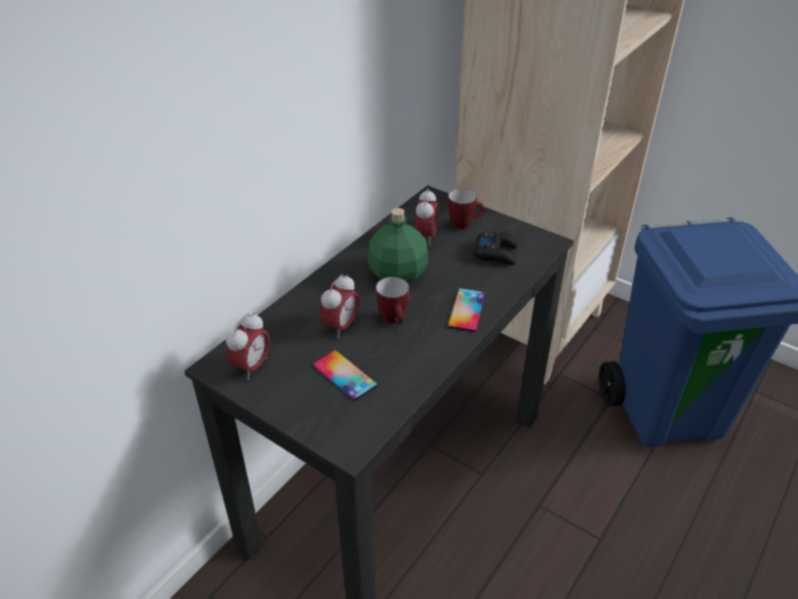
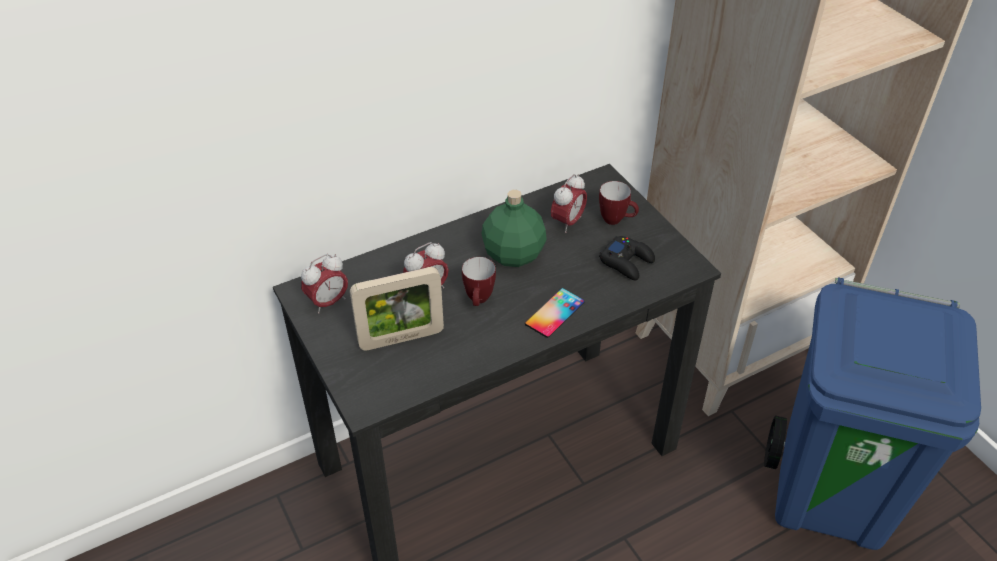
camera: 25 degrees right, 5 degrees up
phone [313,350,378,401] -> picture frame [350,267,444,351]

